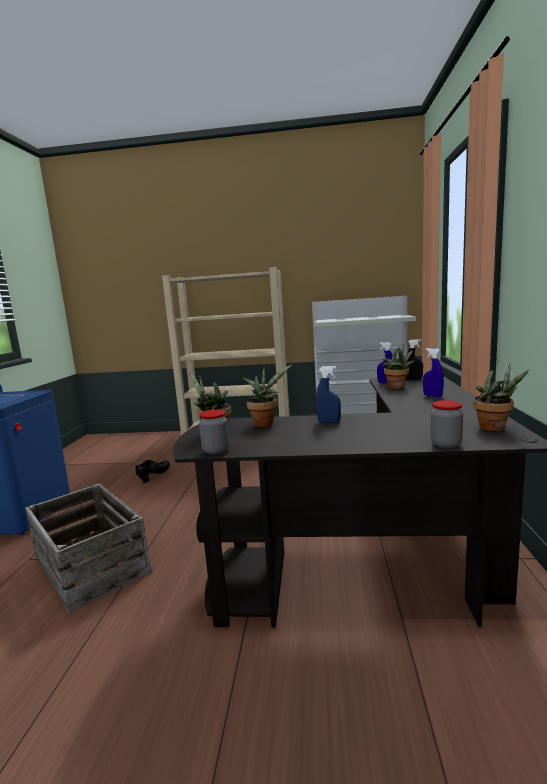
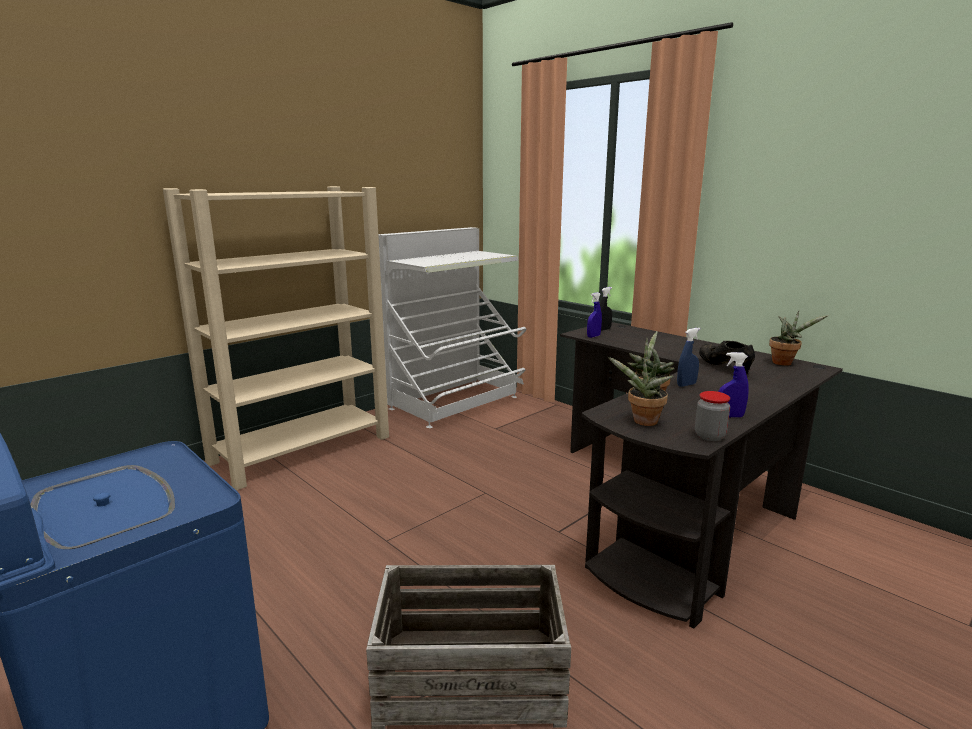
camera: 50 degrees left, 5 degrees up
black shoe [135,460,170,483] -> black shoe moved to [699,341,755,375]
potted plant [382,345,415,389] -> none
blue spray bottle [423,348,444,398] -> blue spray bottle moved to [718,352,749,418]
jar [431,400,463,448] -> none

